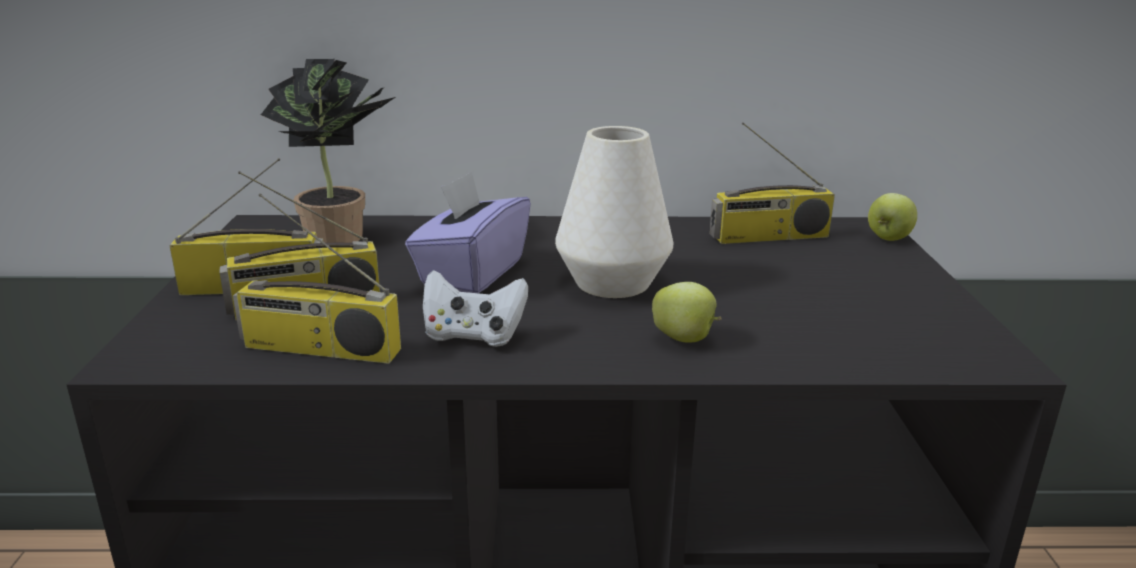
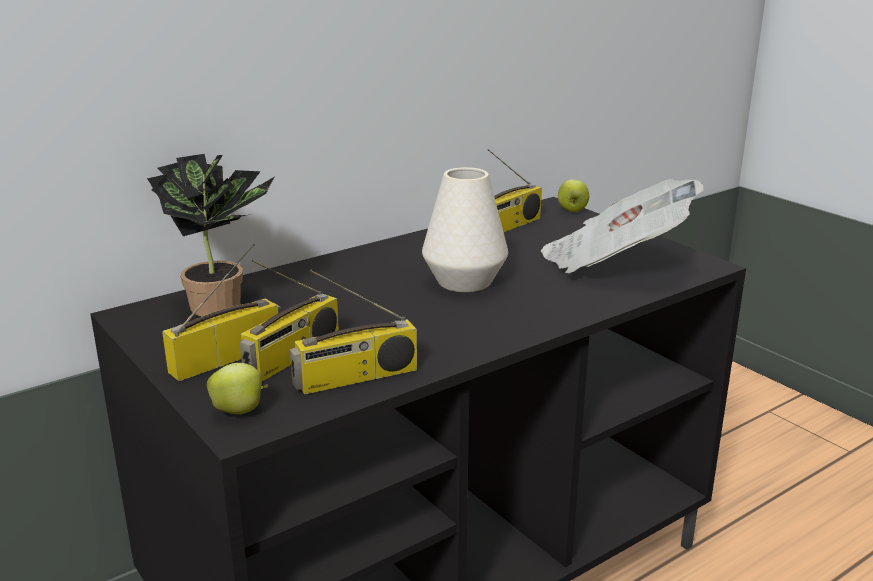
camera: 35 degrees left, 0 degrees up
purple tissue box [405,171,531,293] -> none
white game controller [423,270,528,347] -> none
apple [652,282,722,343] -> apple moved to [207,363,268,414]
none -> newspaper [541,179,704,273]

